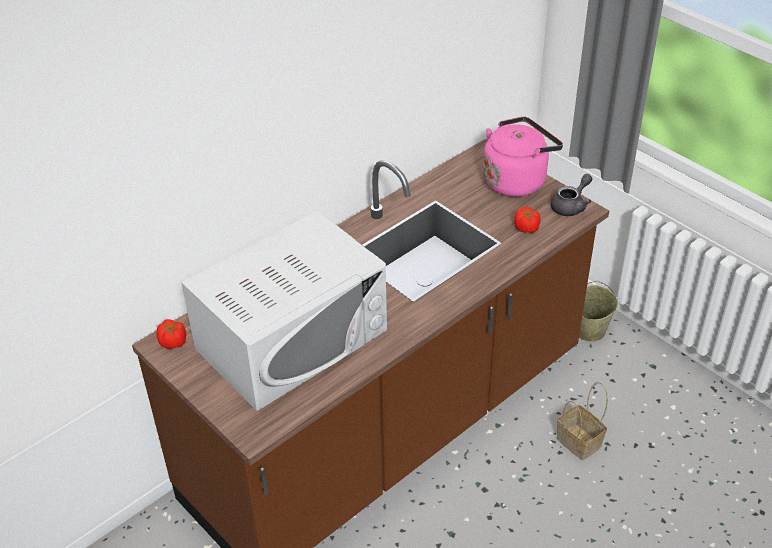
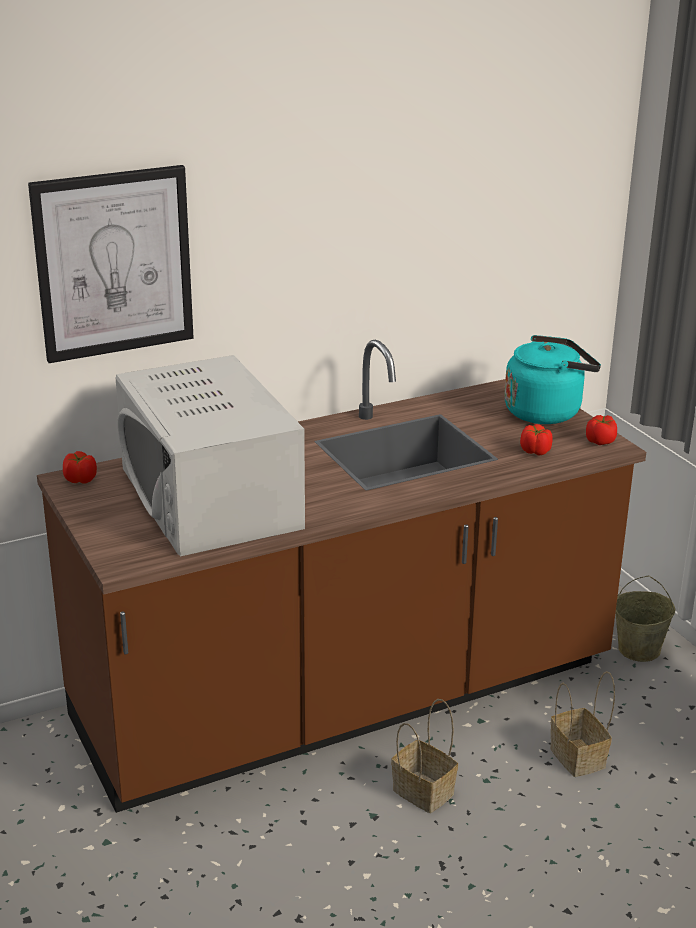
camera: 15 degrees right, 15 degrees down
white microwave [181,210,387,411] -> white microwave turned 90 degrees clockwise [116,355,305,556]
pink kettle [483,116,563,197] -> turquoise kettle [504,335,601,424]
grey teapot [550,174,592,216] -> tomato [586,415,617,445]
none -> picture [28,165,194,363]
none -> basket [391,699,458,813]

